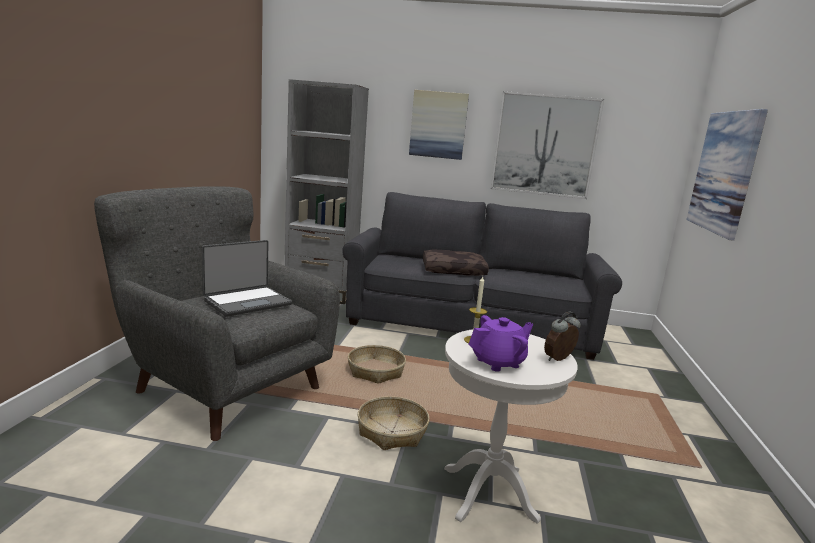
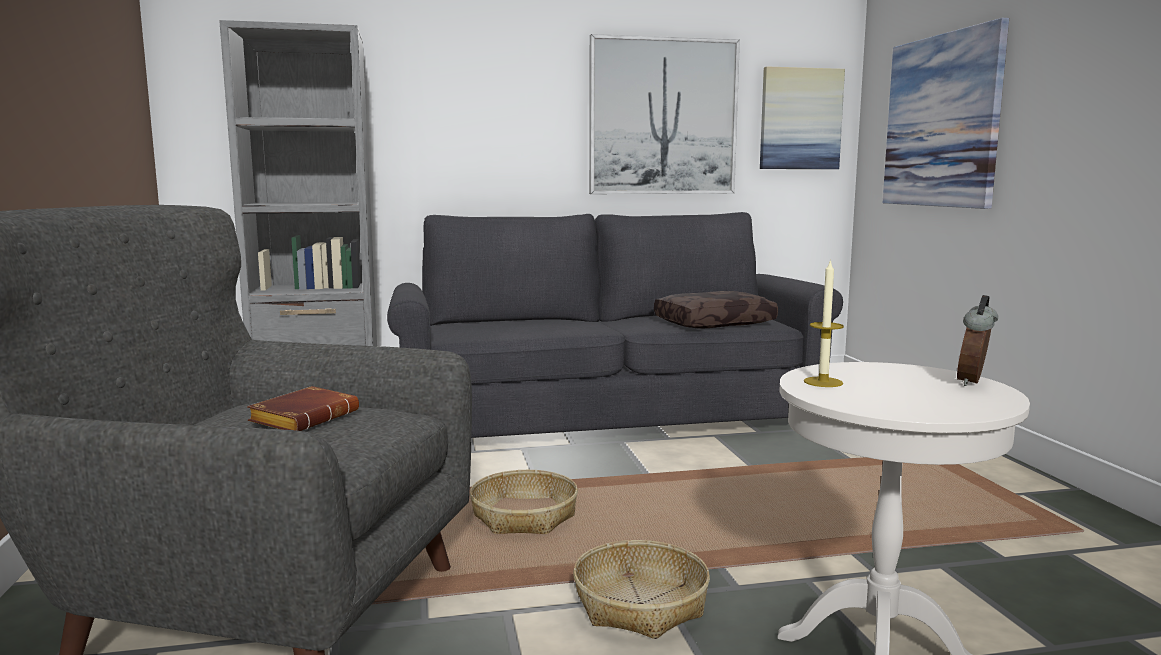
camera: 20 degrees left, 5 degrees down
laptop [202,240,292,317] -> brown book [247,386,359,431]
picture [409,90,469,160] -> picture moved to [760,67,845,169]
brown pillow [423,249,489,276] -> brown pillow moved to [654,291,778,329]
purple teapot [468,315,533,372] -> none

